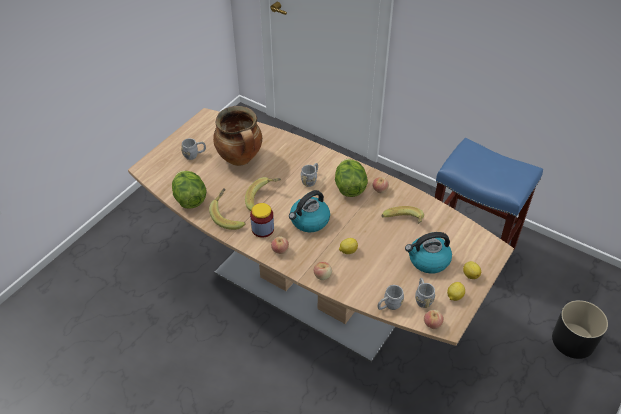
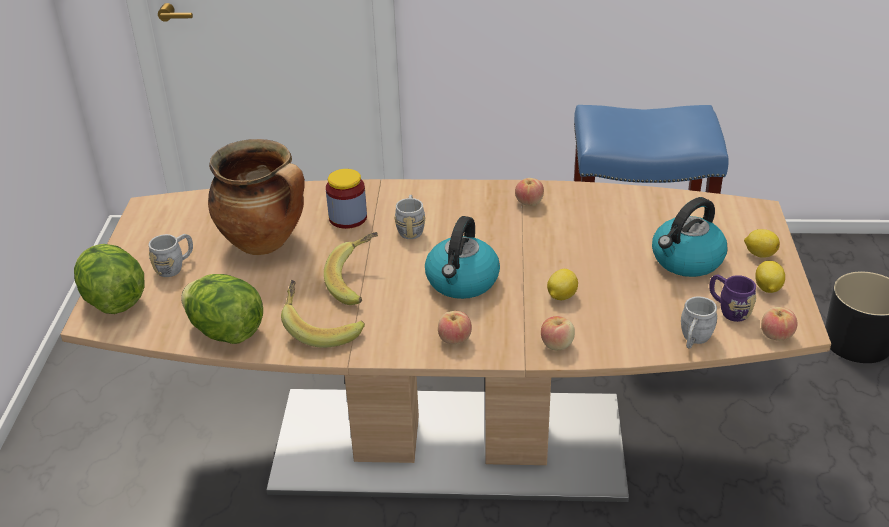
camera: 30 degrees left, 10 degrees down
jar [250,203,274,238] -> jar moved to [326,169,367,229]
lettuce [335,159,368,197] -> lettuce moved to [74,244,144,314]
banana [382,206,424,224] -> none
grey mug [415,278,435,308] -> purple mug [709,275,757,322]

